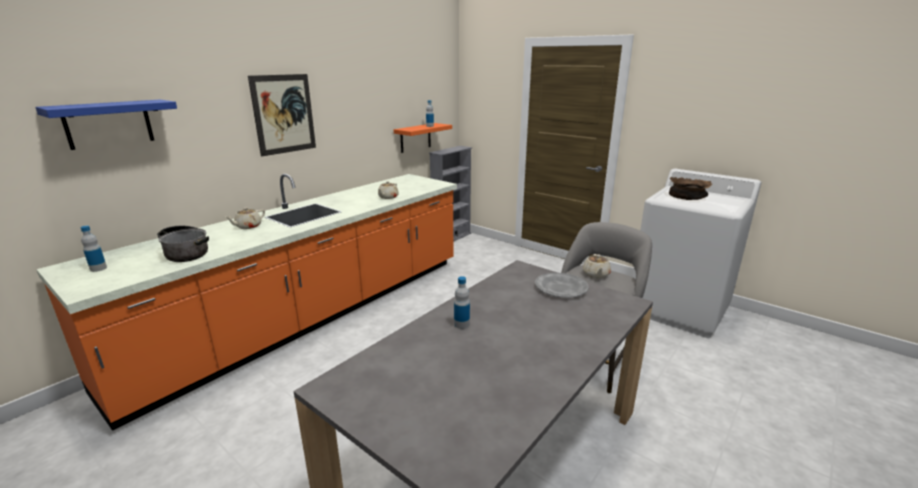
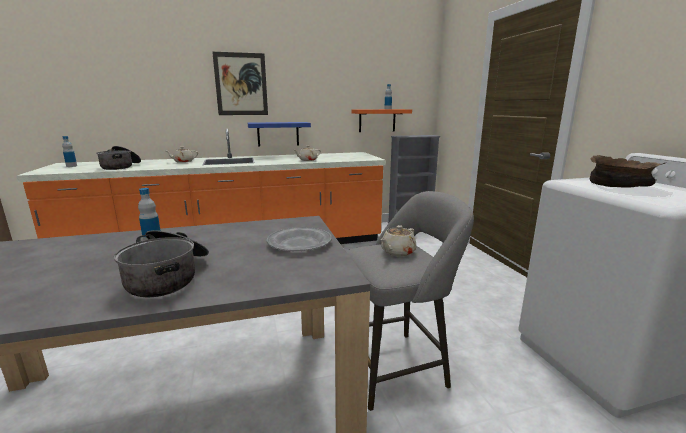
camera: 35 degrees right, 5 degrees down
blue shelf [35,100,177,150] -> blue shelf moved to [248,122,311,147]
none -> cooking pot [114,230,209,297]

